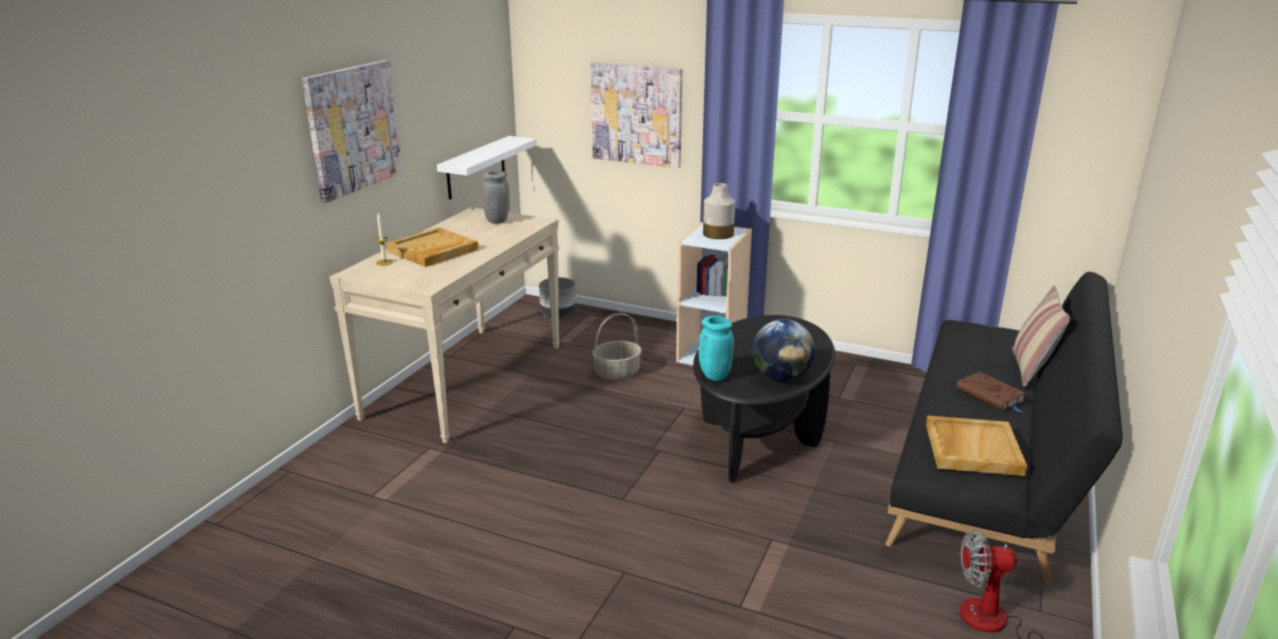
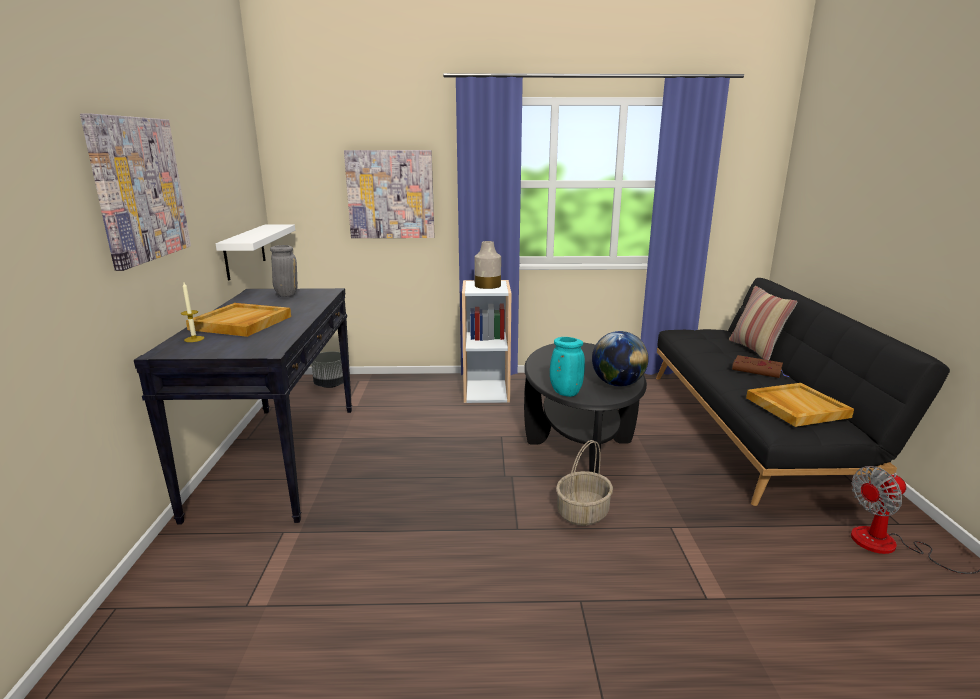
camera: 25 degrees left, 5 degrees down
beige console table [330,207,560,443] -> black console table [134,288,352,524]
basket [592,313,642,380] -> basket moved to [556,440,613,526]

